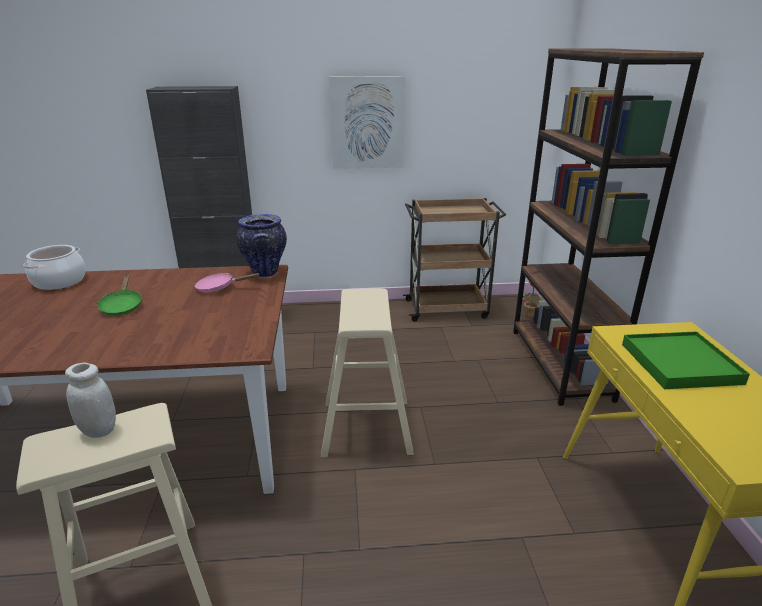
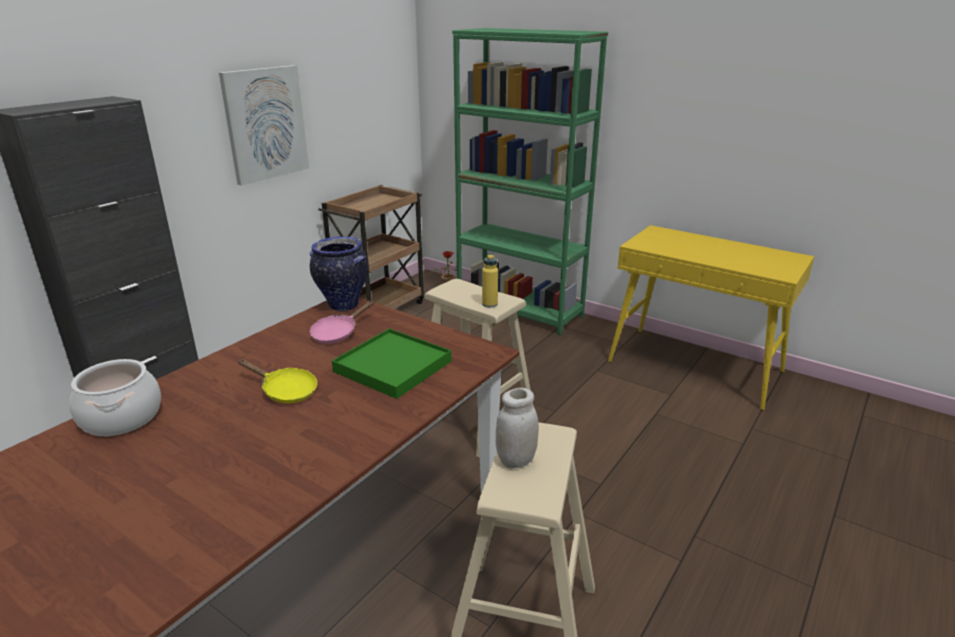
camera: 50 degrees left, 0 degrees up
green frying pan [97,274,142,316] -> yellow frying pan [238,359,317,403]
brown bookcase [513,48,704,406] -> green bookcase [452,28,608,335]
green tray [622,331,750,389] -> green tray moved to [332,329,451,399]
none -> yellow bottle [482,254,498,308]

